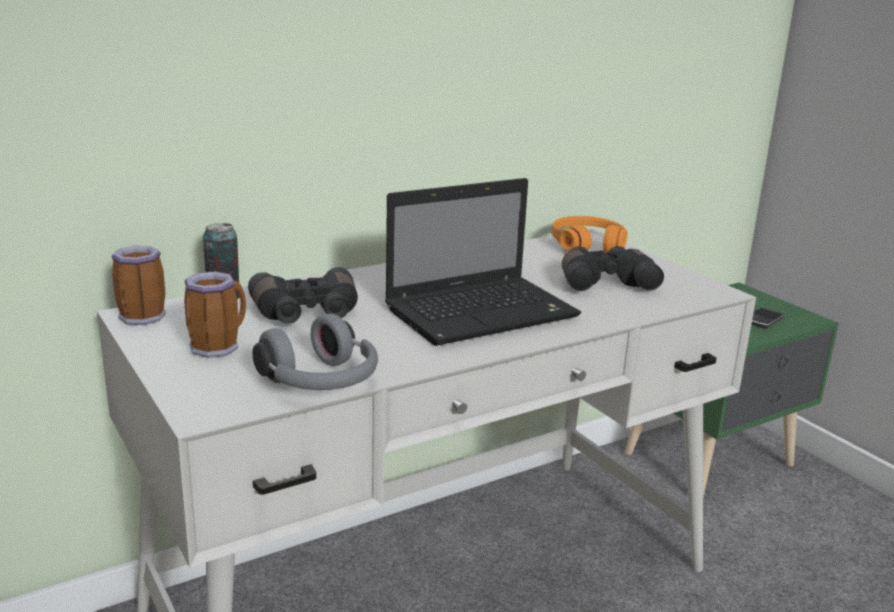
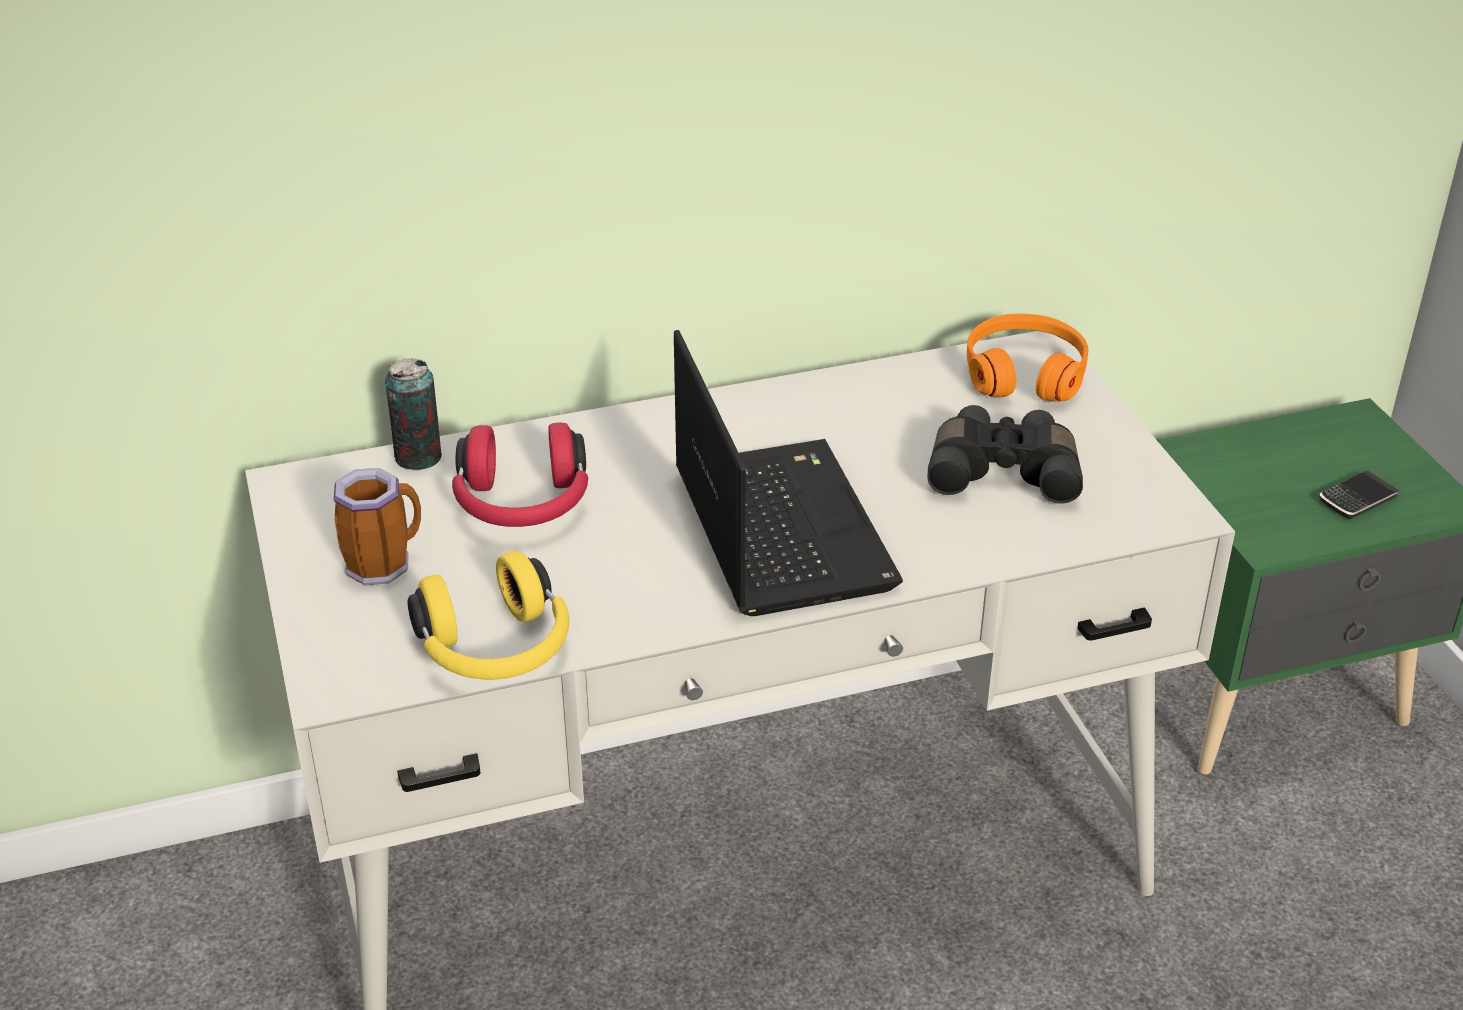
camera: 15 degrees right, 15 degrees up
mug [111,246,166,325] -> none
black binoculars [248,267,358,324] -> red headphones [452,422,588,527]
grey headphones [252,314,378,390] -> yellow headphones [408,551,569,680]
laptop [385,178,581,346] -> laptop turned 90 degrees counterclockwise [674,330,903,616]

